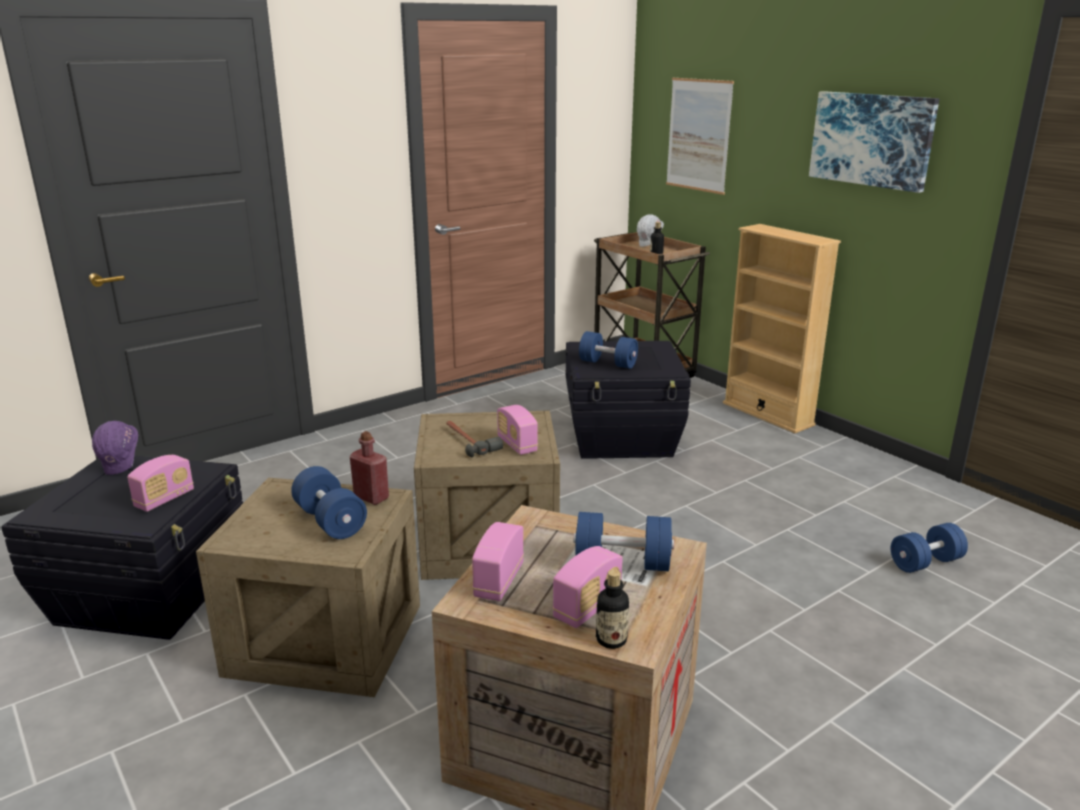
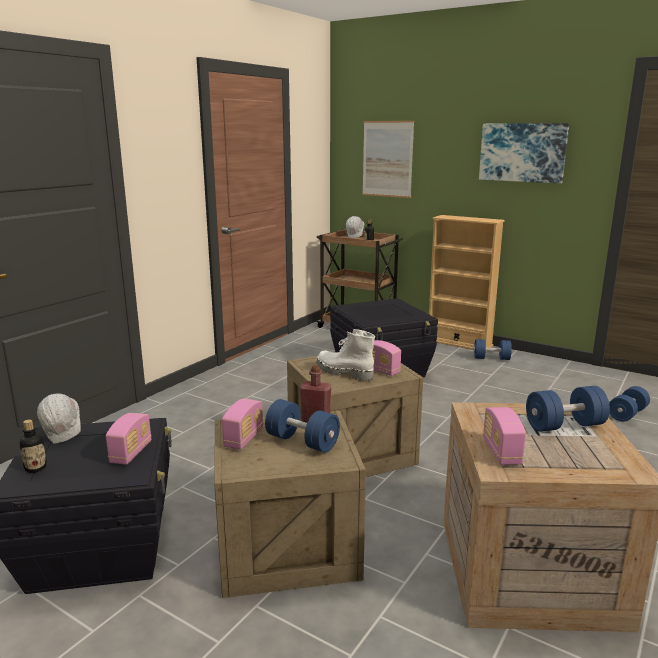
camera: 20 degrees left, 5 degrees down
purple hard hat [92,421,138,475] -> white hard hat [37,393,81,444]
hammer [446,421,503,457] -> white boot [316,329,375,381]
radio [553,546,623,628] -> radio moved to [222,399,263,450]
blue dumbbell [579,331,638,369] -> blue dumbbell moved to [474,339,512,360]
bottle [596,569,629,649] -> bottle moved to [20,420,47,473]

